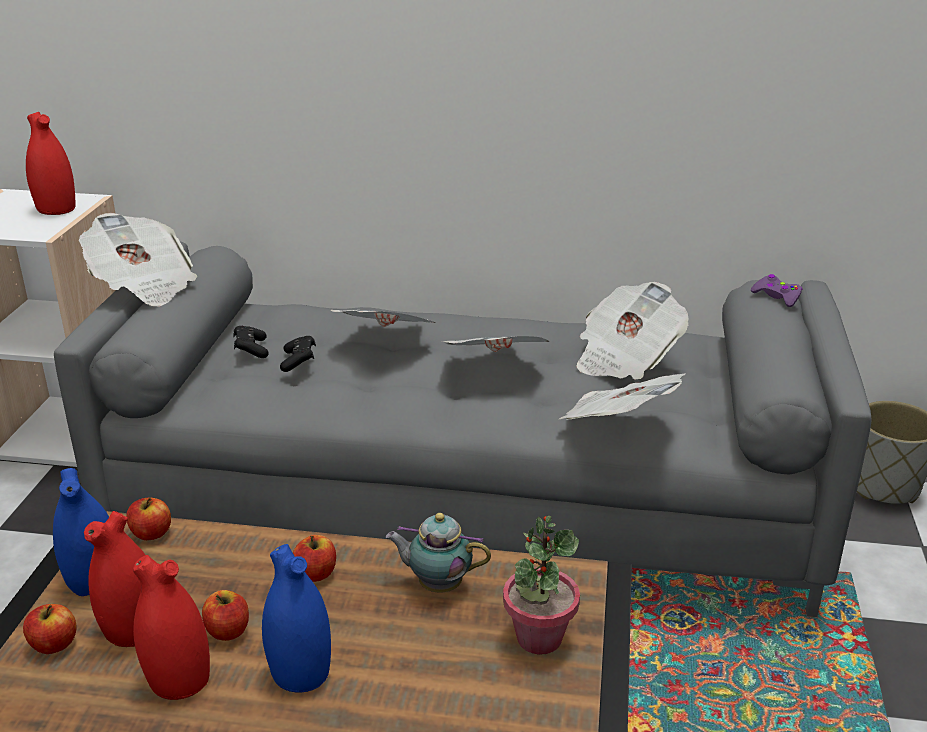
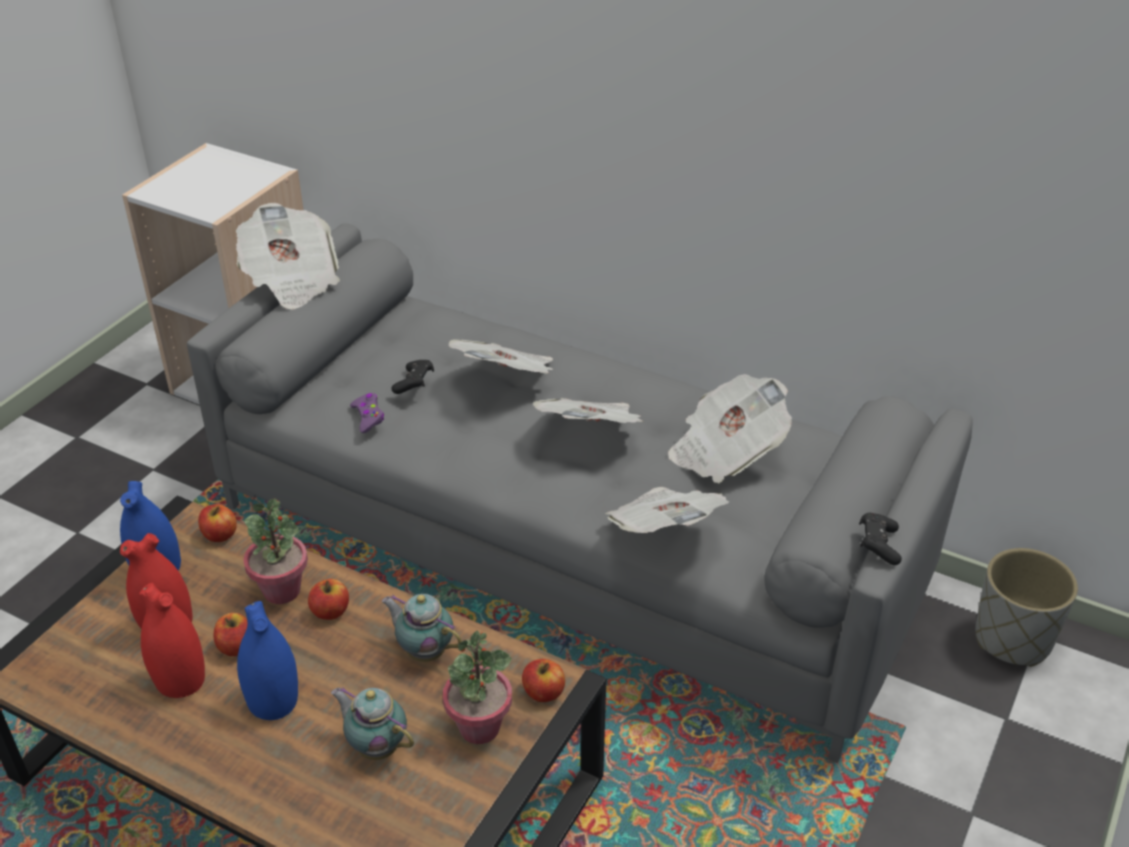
camera: 20 degrees right, 10 degrees up
apple [23,604,77,654] -> apple moved to [522,659,565,702]
red vase [26,112,76,215] -> none
black game controller [233,326,269,358] -> black game controller moved to [859,513,902,565]
purple game controller [751,274,803,307] -> purple game controller moved to [350,393,384,433]
none -> potted plant [243,498,308,604]
none -> teapot [331,686,414,760]

